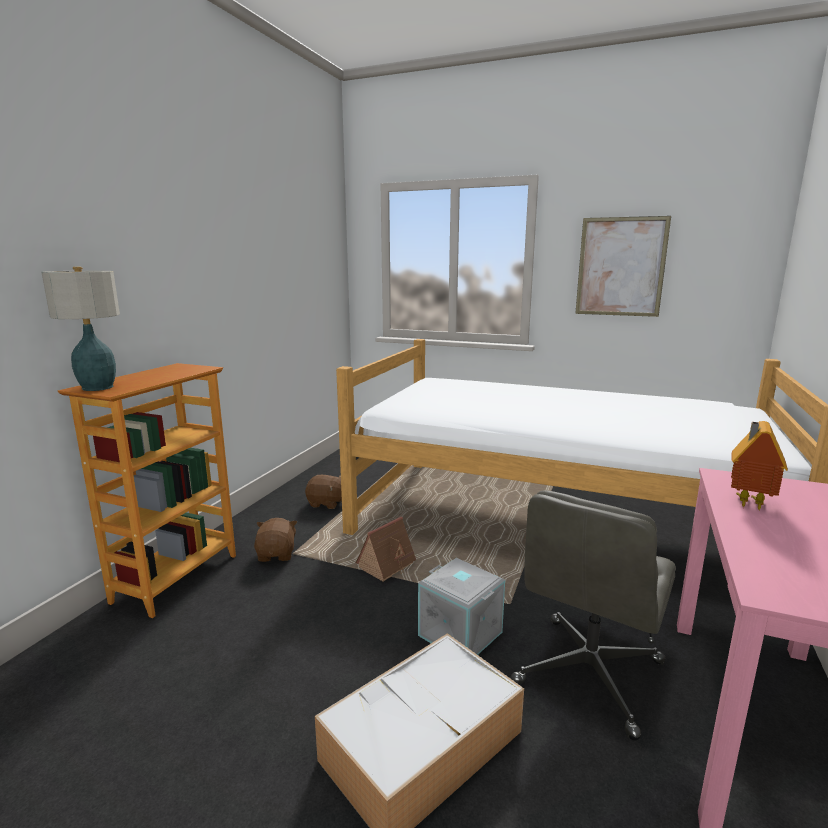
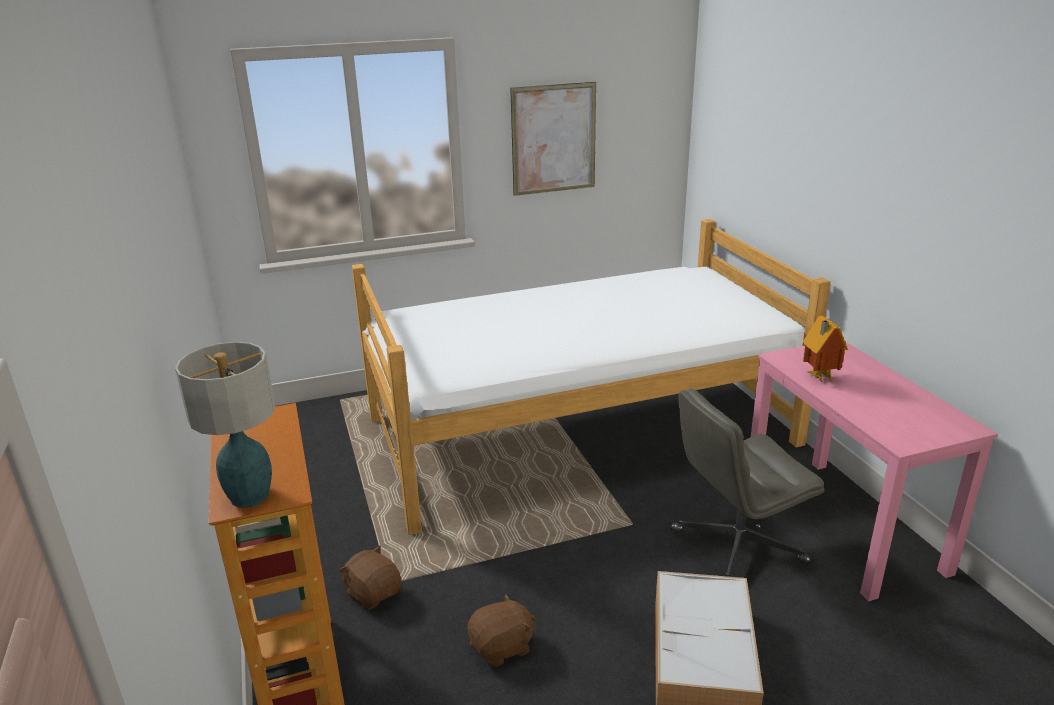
camera: 40 degrees left, 10 degrees up
brown plush toy [305,475,342,509] -> brown plush toy moved to [467,594,535,667]
toy house [356,517,416,582] -> none
grey storage box [418,558,505,655] -> none
grey office chair [510,490,676,741] -> grey office chair turned 75 degrees clockwise [671,389,825,577]

